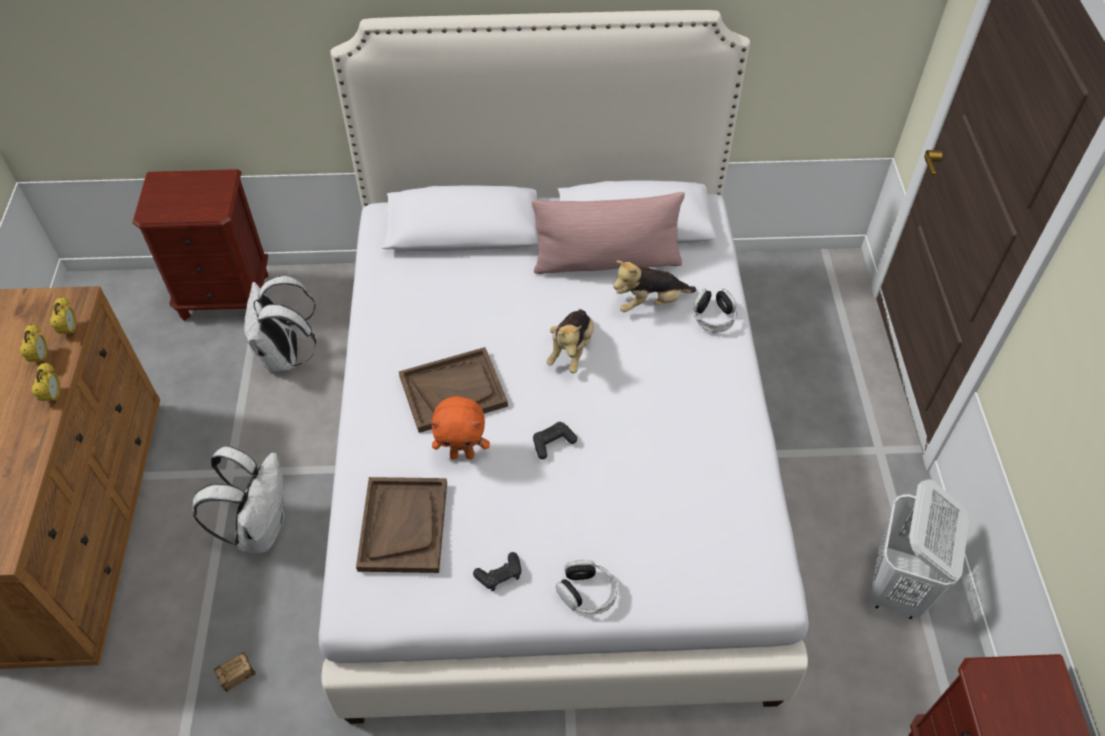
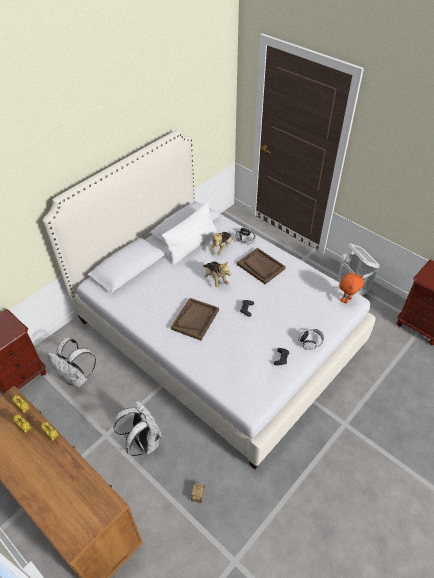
camera: 45 degrees left, 5 degrees down
brown tray [356,477,447,573] -> brown tray moved to [237,248,286,284]
orange plush toy [431,396,490,459] -> orange plush toy moved to [339,273,364,303]
pink pillow [532,192,685,274] -> white pillow [162,201,217,265]

